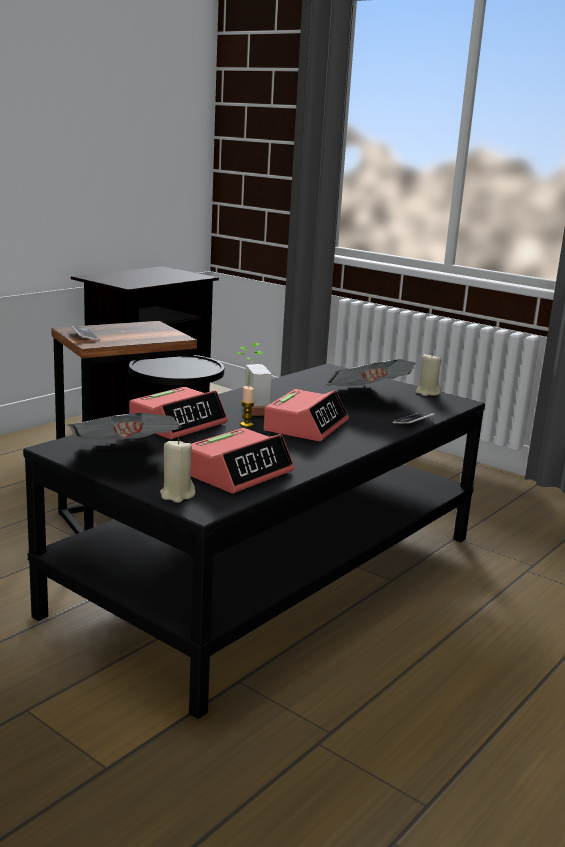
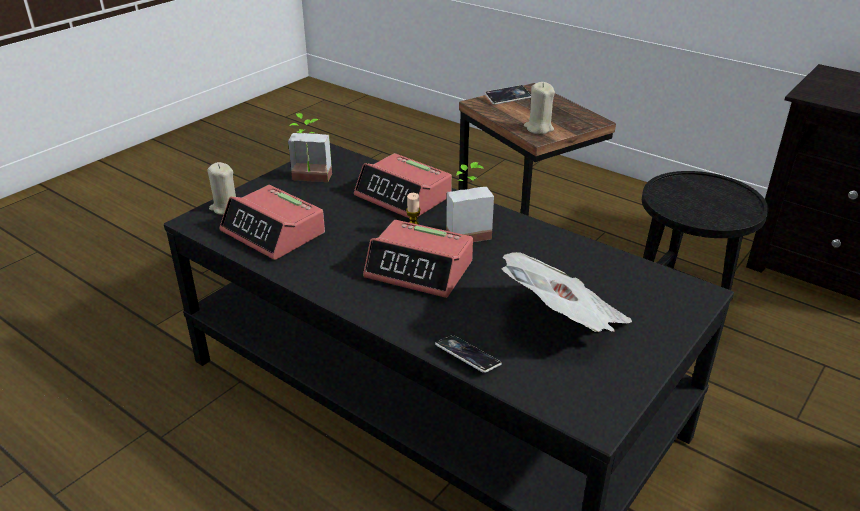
camera: 90 degrees right, 15 degrees up
newspaper [68,413,181,440] -> potted plant [288,113,332,182]
beige candle [416,353,442,396] -> beige candle moved to [524,82,555,134]

